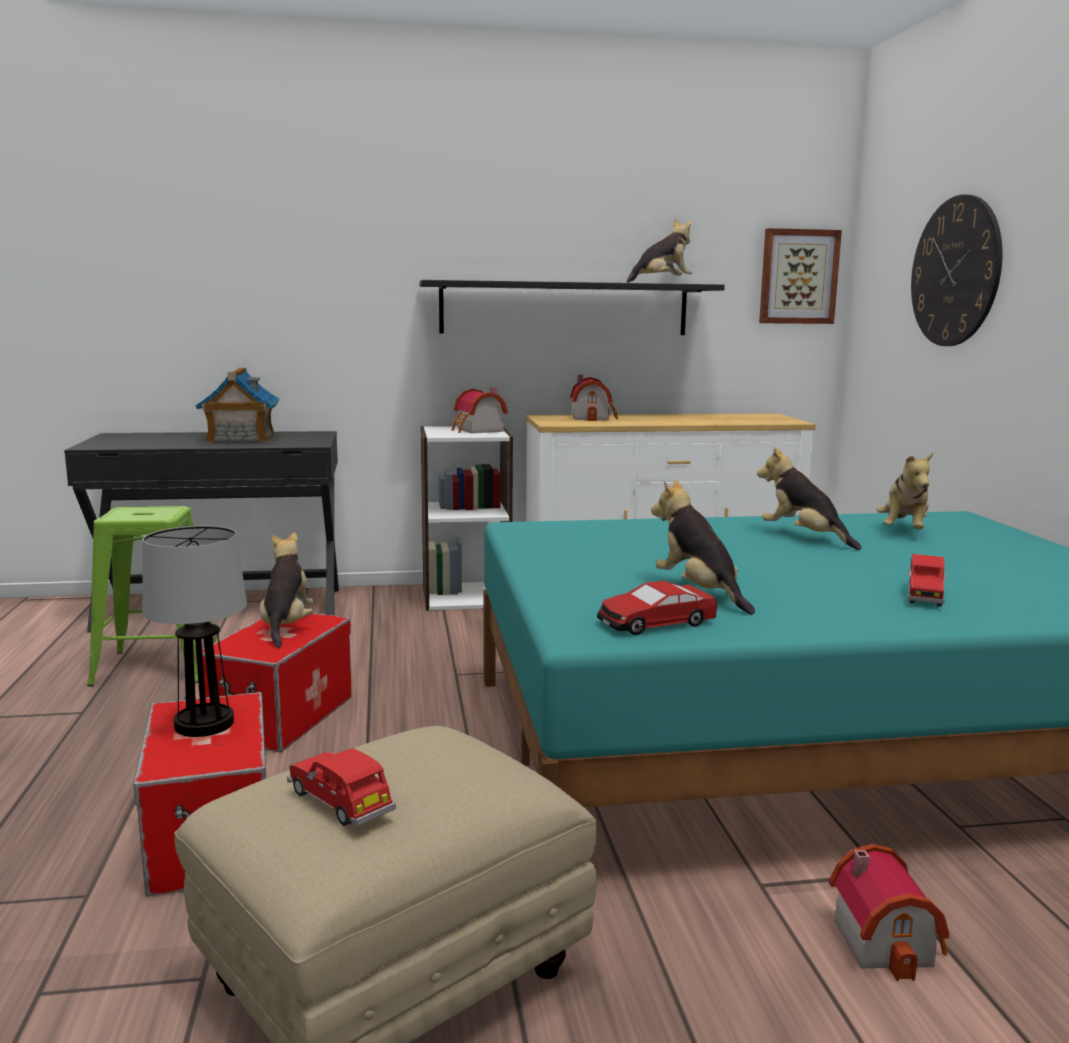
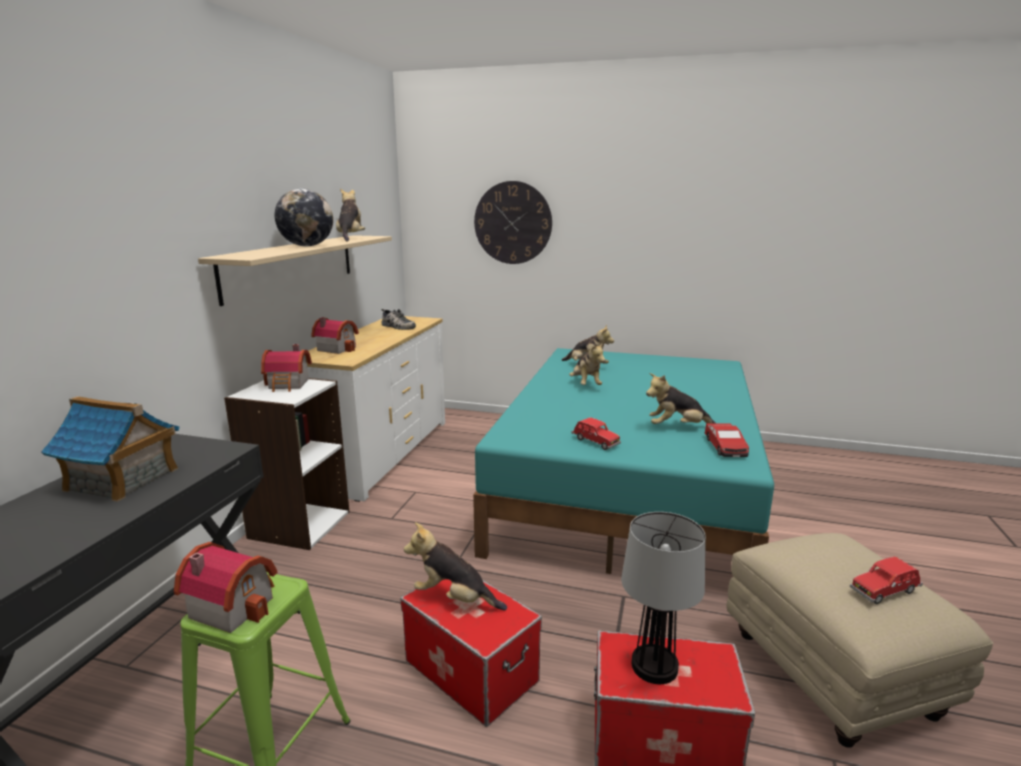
camera: 65 degrees left, 5 degrees up
black shelf [420,280,725,335] -> beige shelf [198,235,392,306]
plush toy [757,447,861,550] -> plush toy turned 90 degrees counterclockwise [569,342,606,385]
picture [759,228,842,324] -> none
toy house [829,844,949,981] -> toy house moved to [174,542,278,633]
red toy car [908,554,947,607] -> red toy car moved to [572,417,621,450]
none -> globe [275,189,333,246]
none -> shoe [381,309,416,330]

